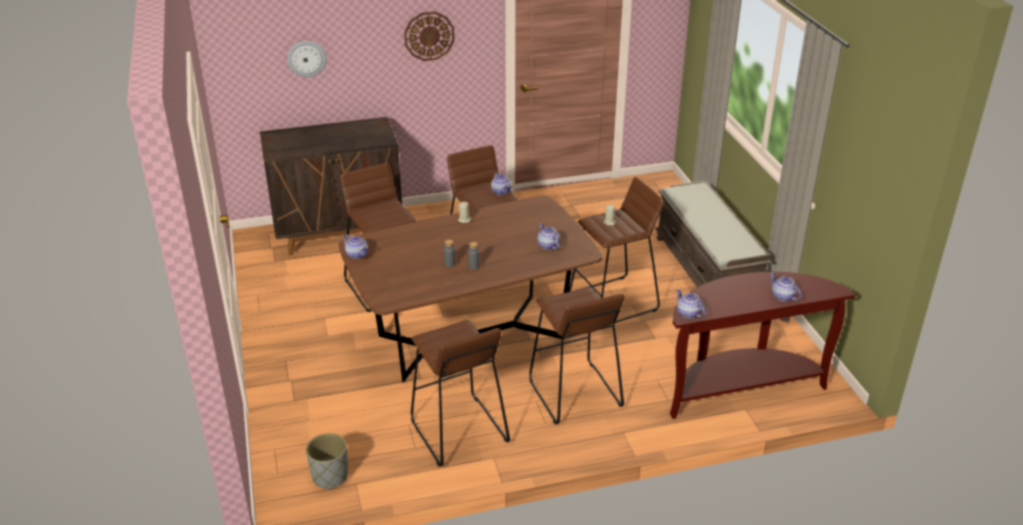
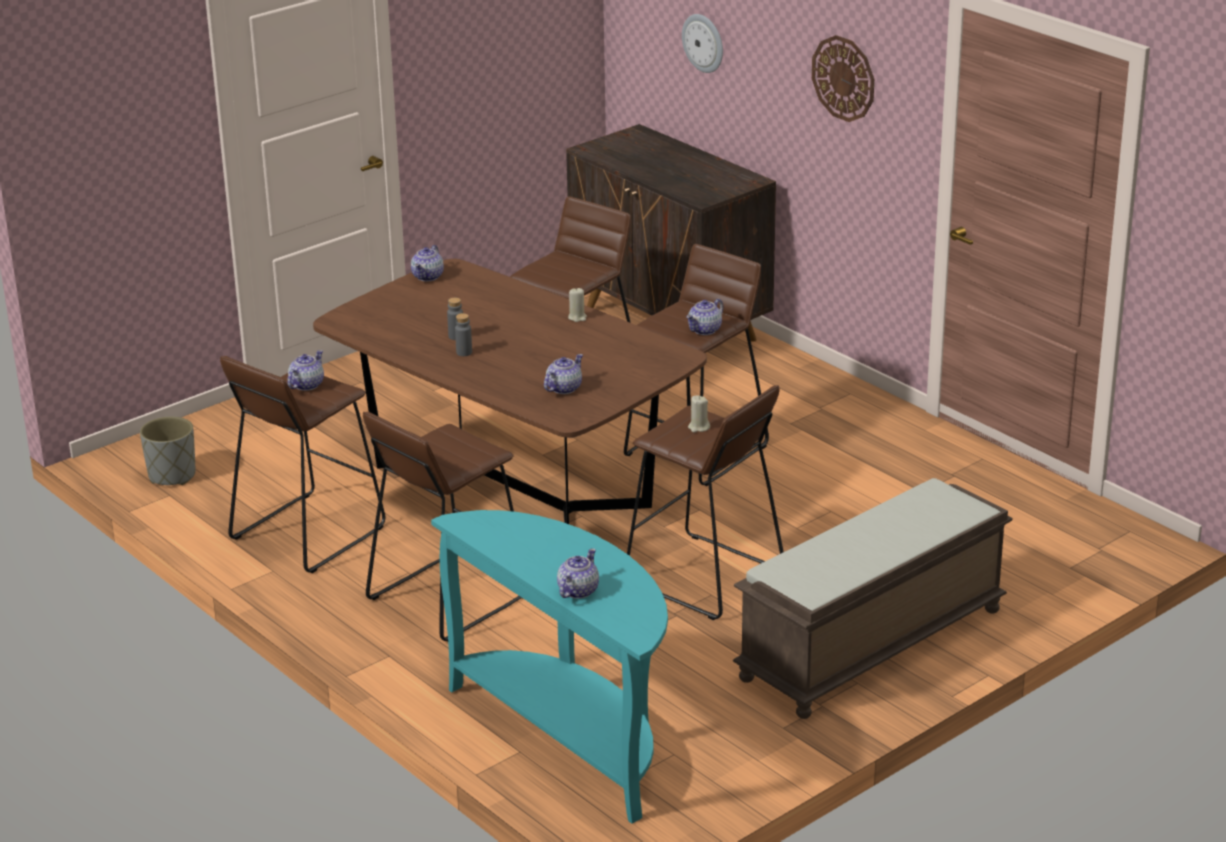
camera: 65 degrees right, 5 degrees down
brown console table [670,272,855,419] -> turquoise console table [431,510,668,824]
teapot [676,289,705,318] -> teapot moved to [287,350,324,391]

